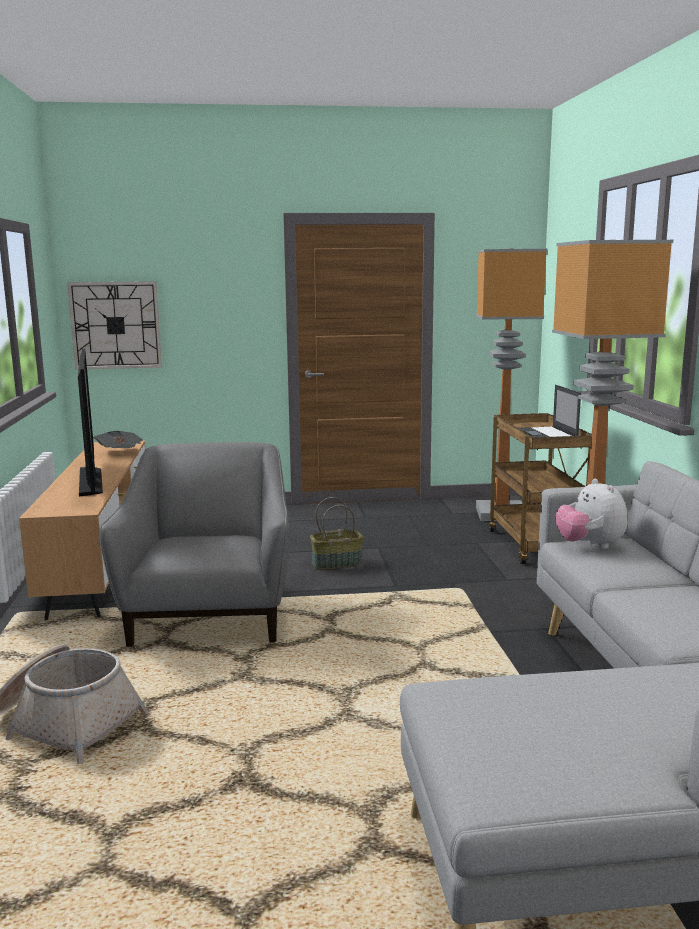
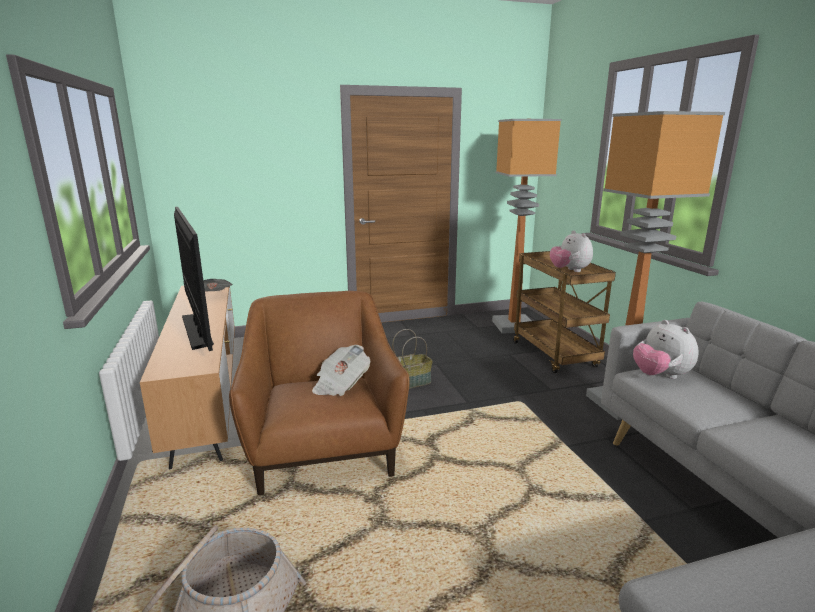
camera: 10 degrees left, 5 degrees up
wall clock [67,281,162,370] -> none
grey armchair [99,442,290,647] -> brown armchair [229,291,410,495]
laptop [519,385,581,437] -> plush toy [550,231,593,272]
none -> newspaper [312,345,370,396]

